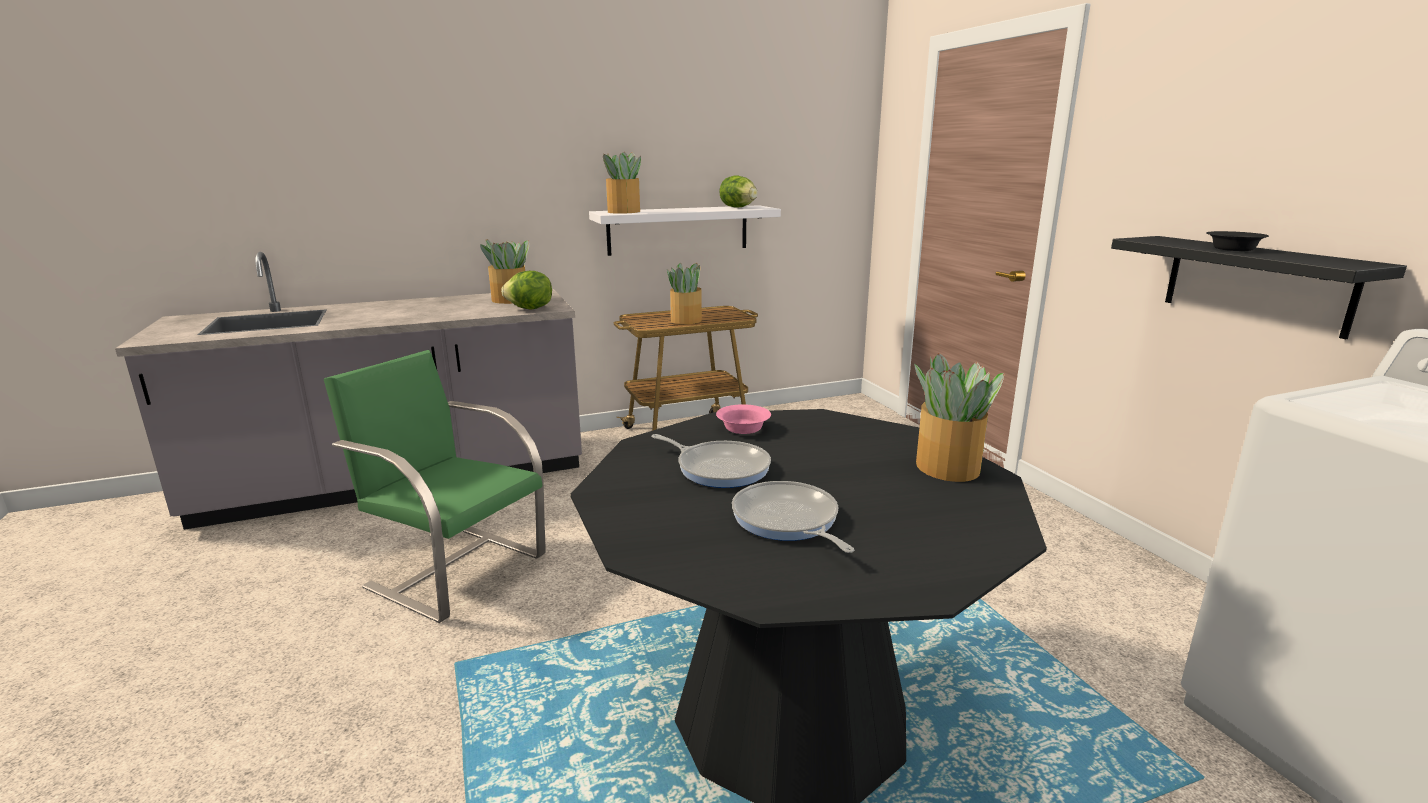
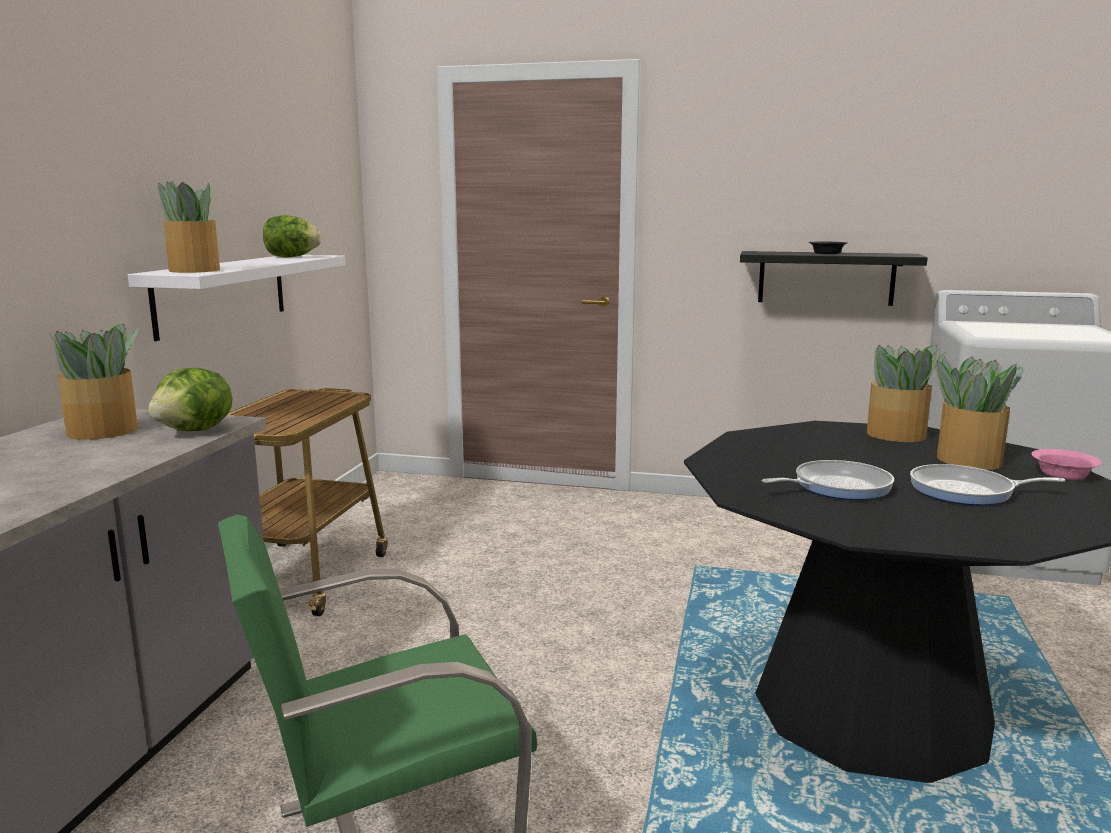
camera: 55 degrees left, 5 degrees down
potted plant [667,263,702,325] -> potted plant moved to [936,356,1023,470]
pink bowl [716,404,771,434] -> pink bowl moved to [1031,449,1102,480]

